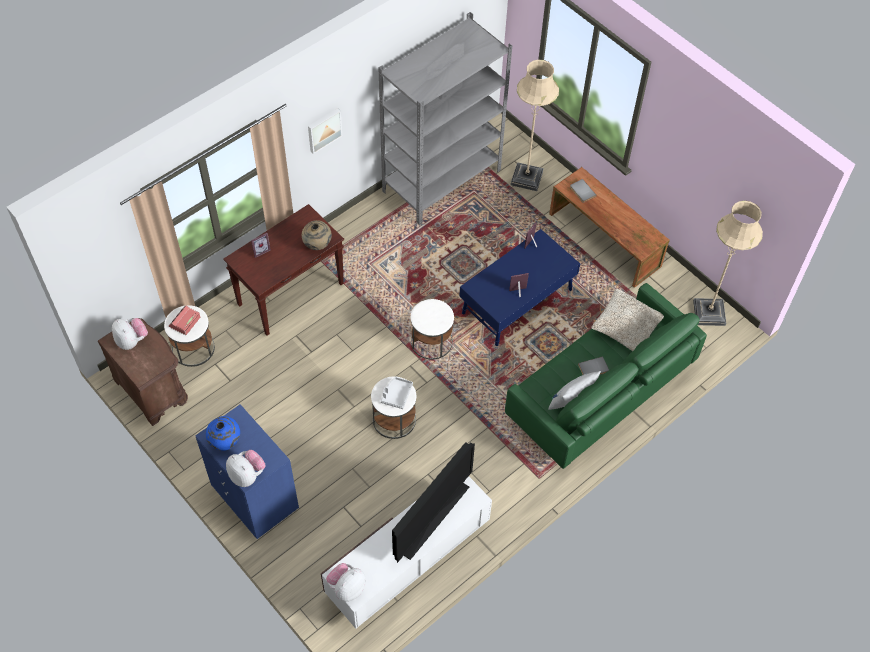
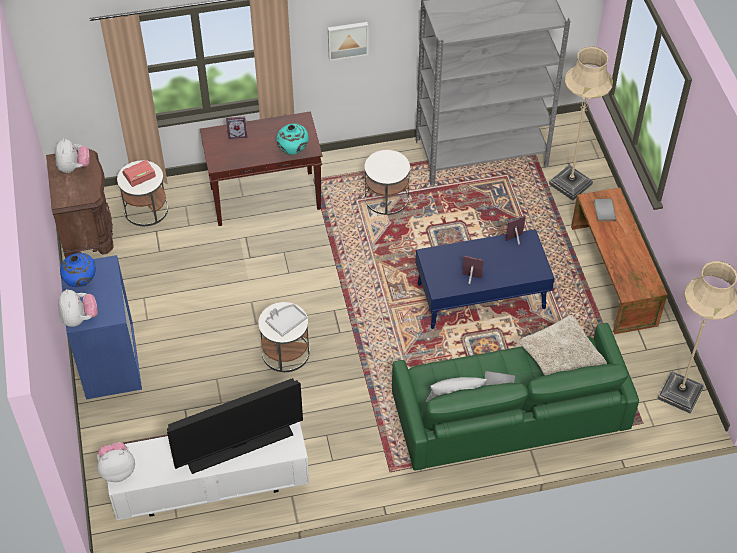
camera: 30 degrees right, 5 degrees down
beige vase [302,220,332,250] -> turquoise vase [277,123,309,155]
white side table [411,299,454,360] -> white side table moved to [365,150,410,215]

